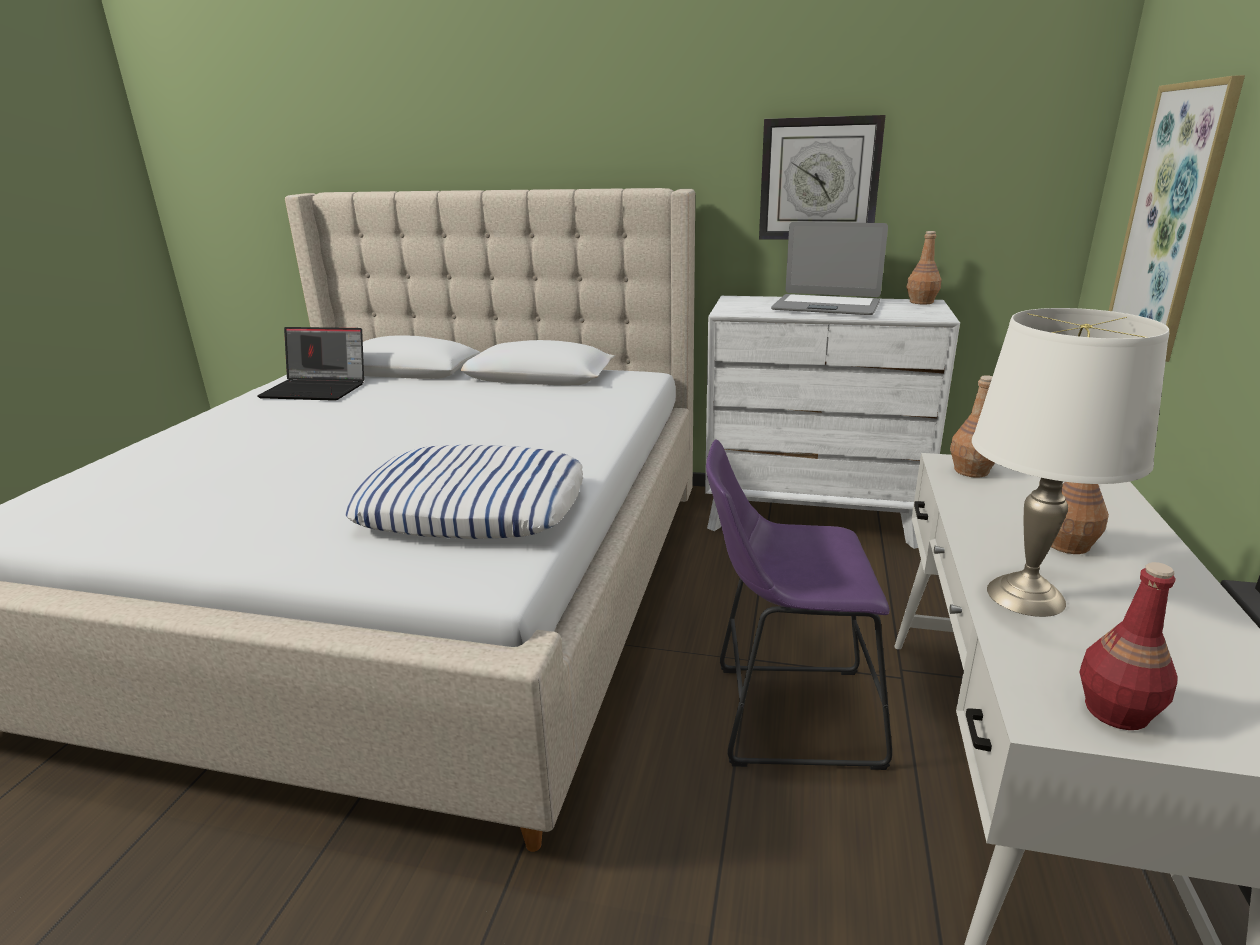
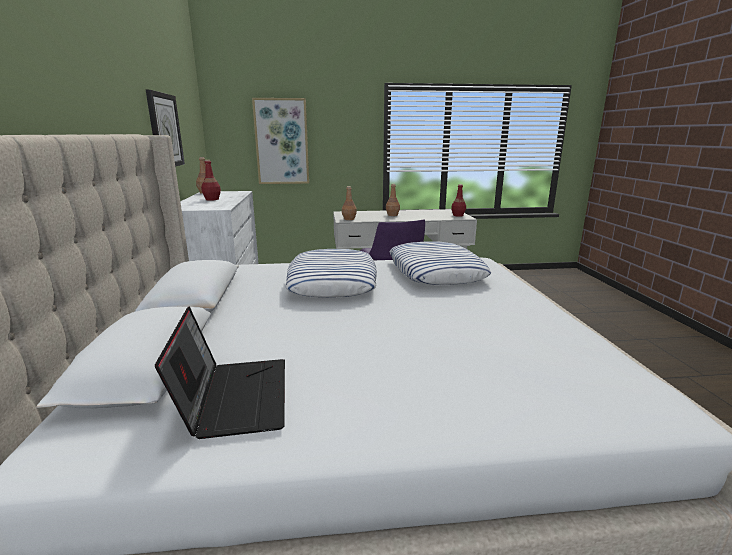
camera: 110 degrees left, 5 degrees down
laptop [771,222,888,315] -> red bottle [201,160,221,201]
white table lamp [972,308,1169,617] -> none
none -> pillow [285,249,377,297]

